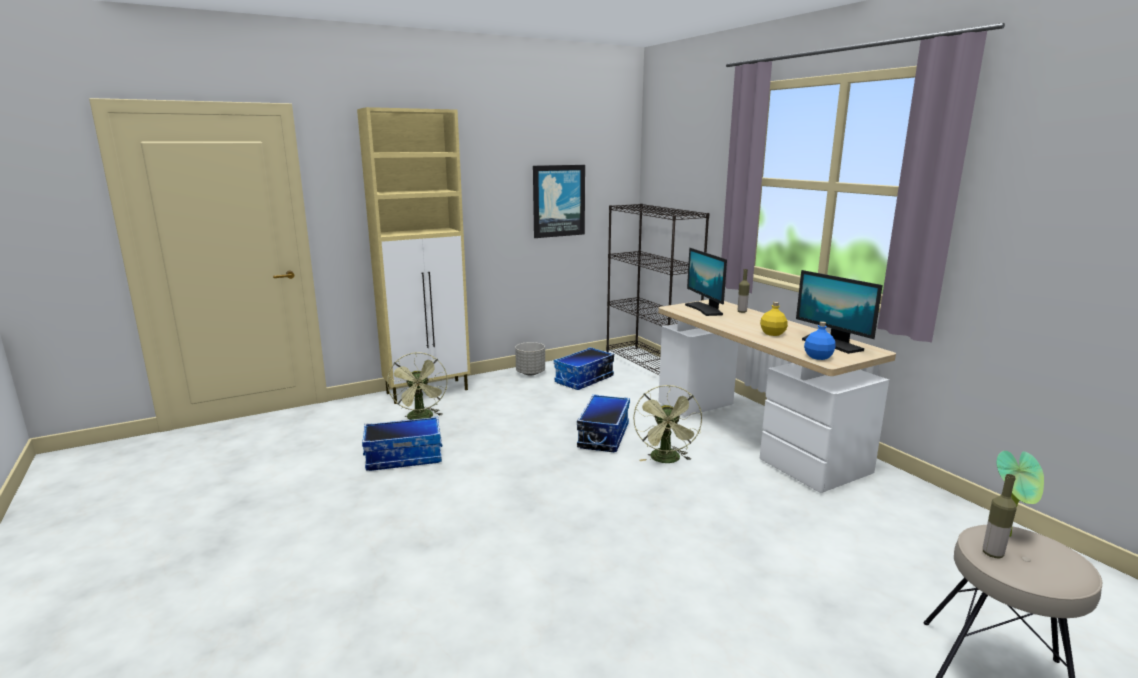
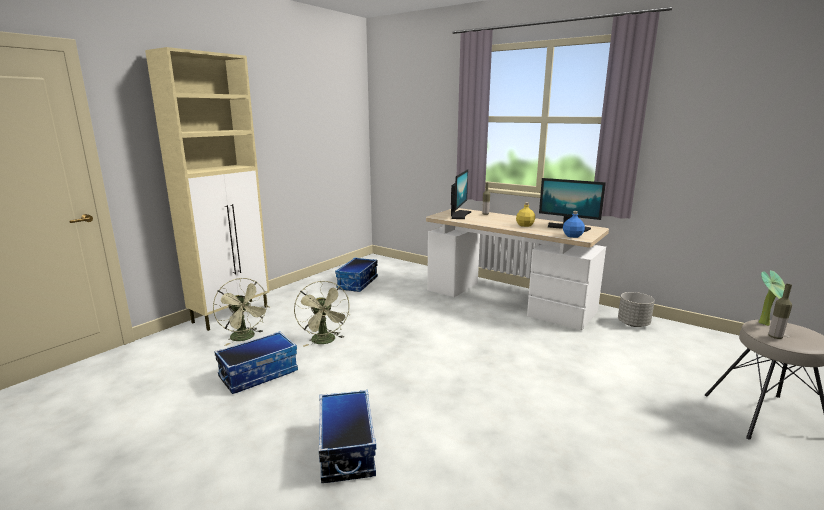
camera: 25 degrees left, 0 degrees up
grey planter [515,342,545,375] -> grey planter moved to [618,292,655,327]
picture [533,165,585,238] -> none
storage box [577,394,630,452] -> storage box moved to [319,390,376,483]
black bookcase [606,204,710,376] -> none
green fan [633,385,702,463] -> green fan moved to [294,281,350,347]
monitor [685,248,727,316] -> monitor turned 120 degrees counterclockwise [451,169,471,219]

